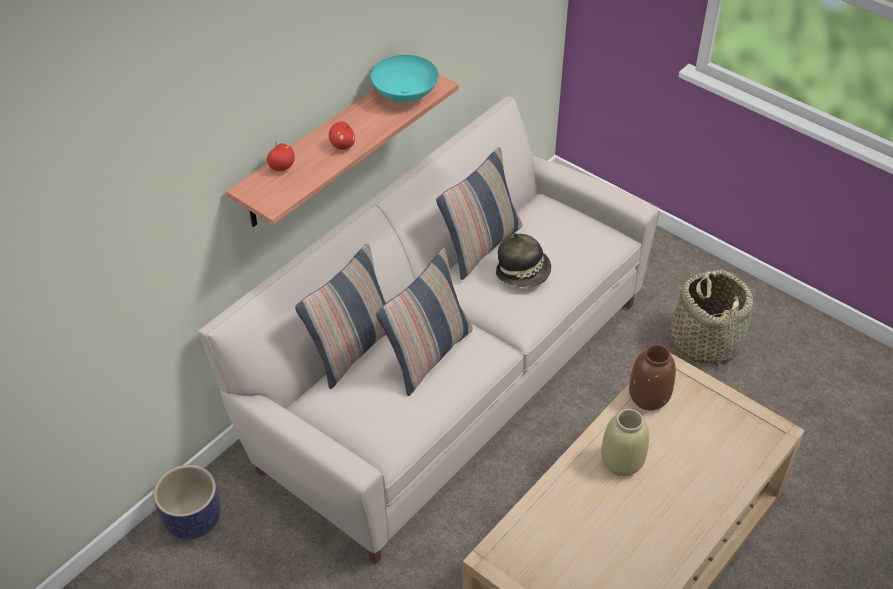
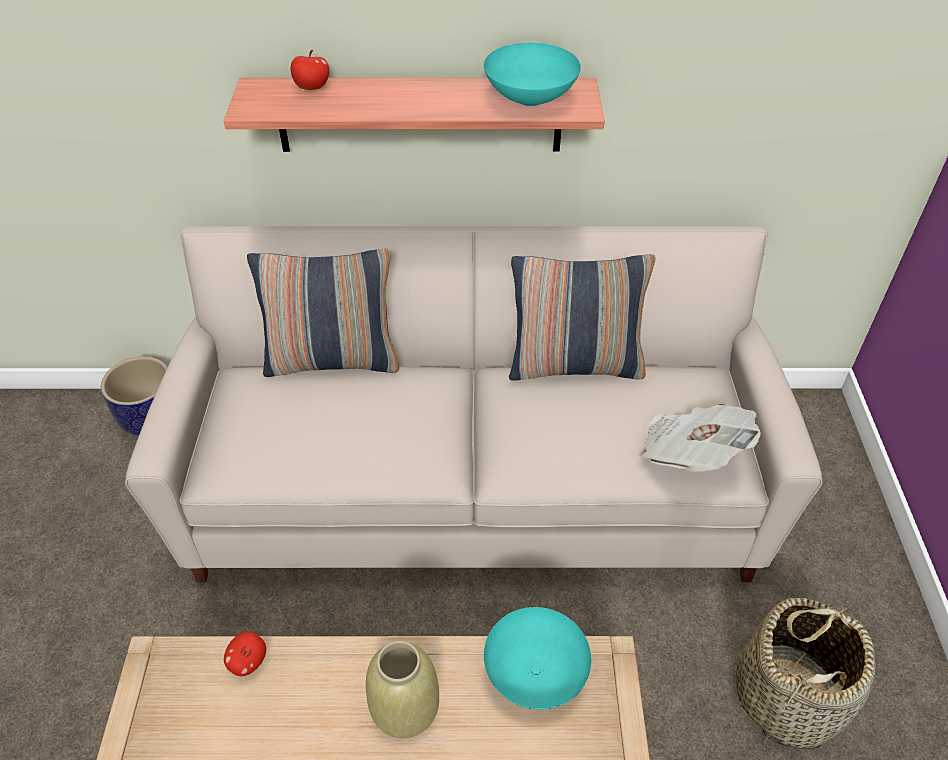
camera: 50 degrees right, 0 degrees up
apple [329,121,355,150] -> apple moved to [224,632,266,676]
pillow [376,248,473,396] -> none
hat [496,233,551,288] -> none
brown vase [629,344,676,411] -> turquoise bowl [484,607,591,710]
none -> newspaper [641,404,761,472]

